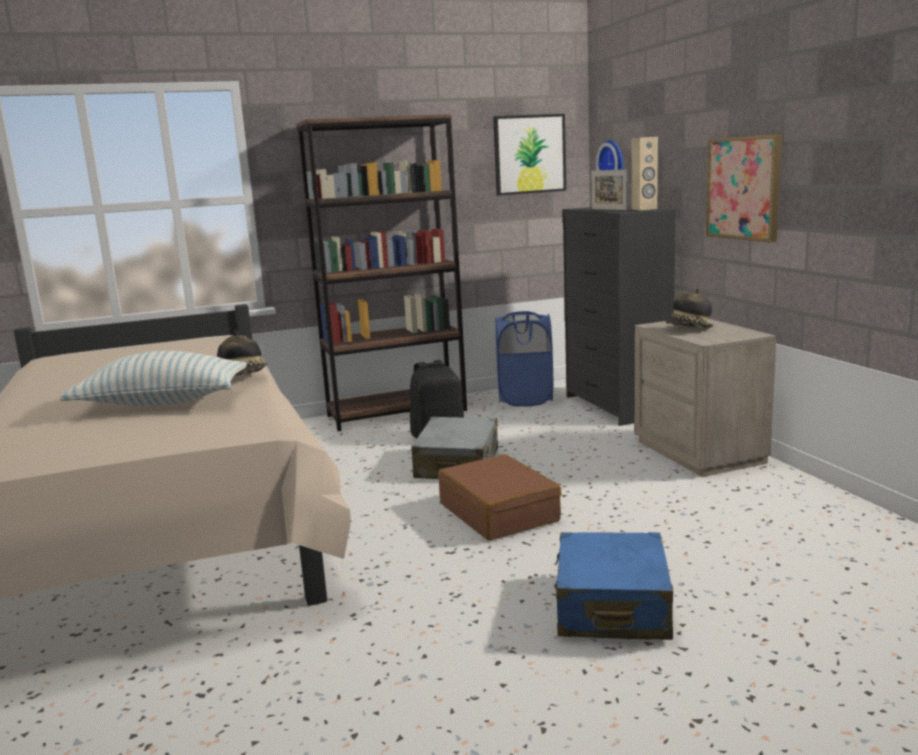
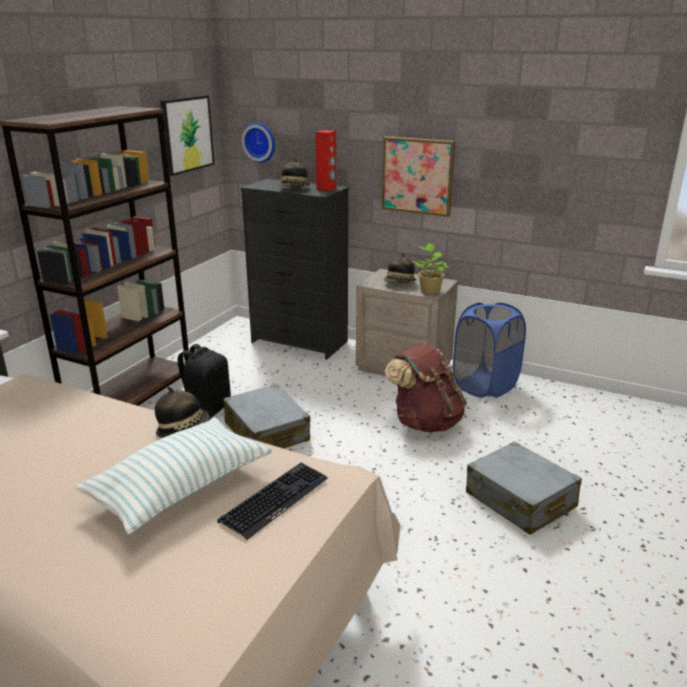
camera: 45 degrees left, 10 degrees up
brown suitcase [438,454,561,540] -> none
blue laundry basket [495,311,553,407] -> blue laundry basket moved to [453,302,526,398]
blue suitcase [554,532,673,640] -> grey suitcase [466,442,582,535]
picture frame [591,169,627,210] -> hat [278,159,310,187]
beige speaker [631,137,658,210] -> red speaker [315,130,336,191]
none -> keyboard [217,463,328,540]
none -> brown backpack [385,343,467,433]
none -> potted plant [413,243,449,295]

